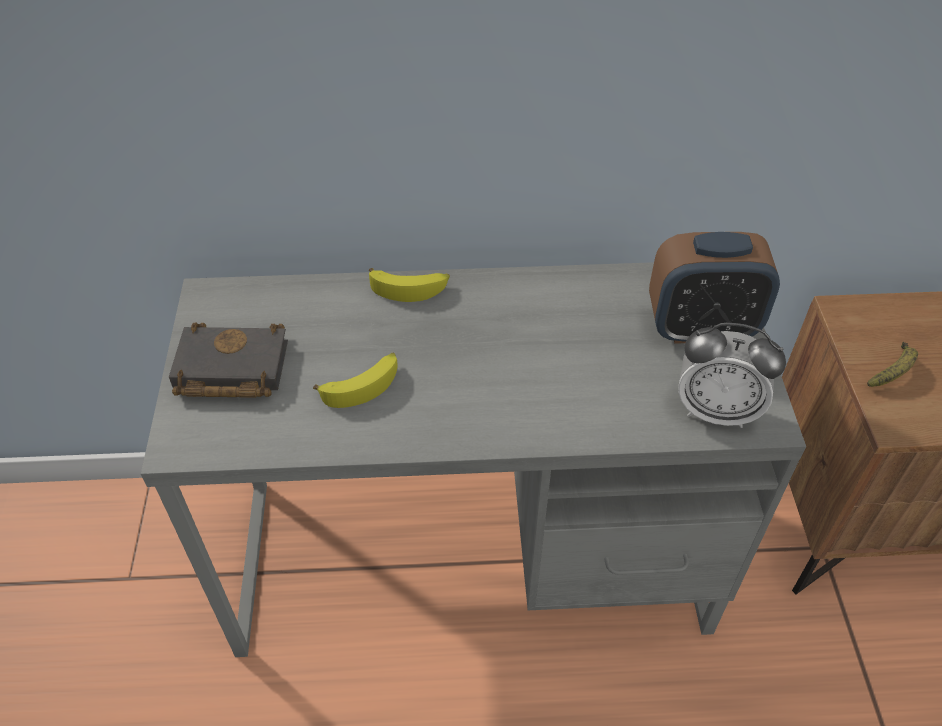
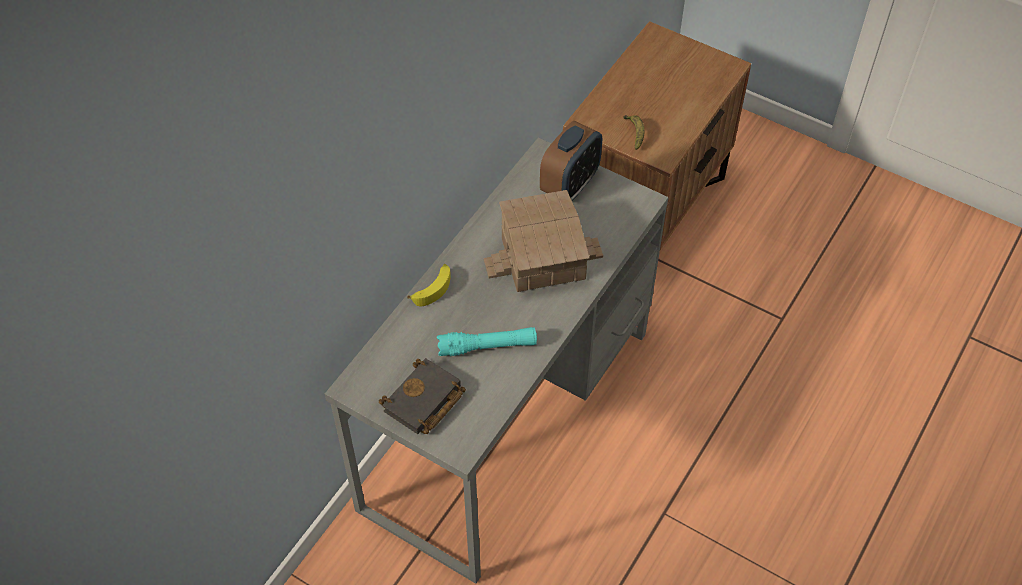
camera: 55 degrees left, 5 degrees up
banana [313,353,398,408] -> turquoise flashlight [437,327,537,356]
alarm clock [678,323,786,428] -> none
none -> toy house [484,190,603,292]

